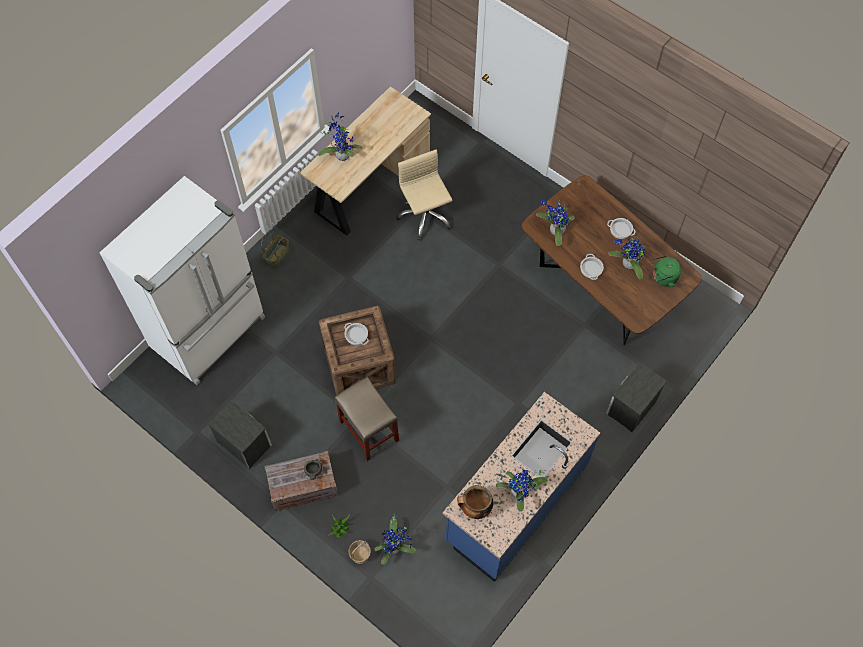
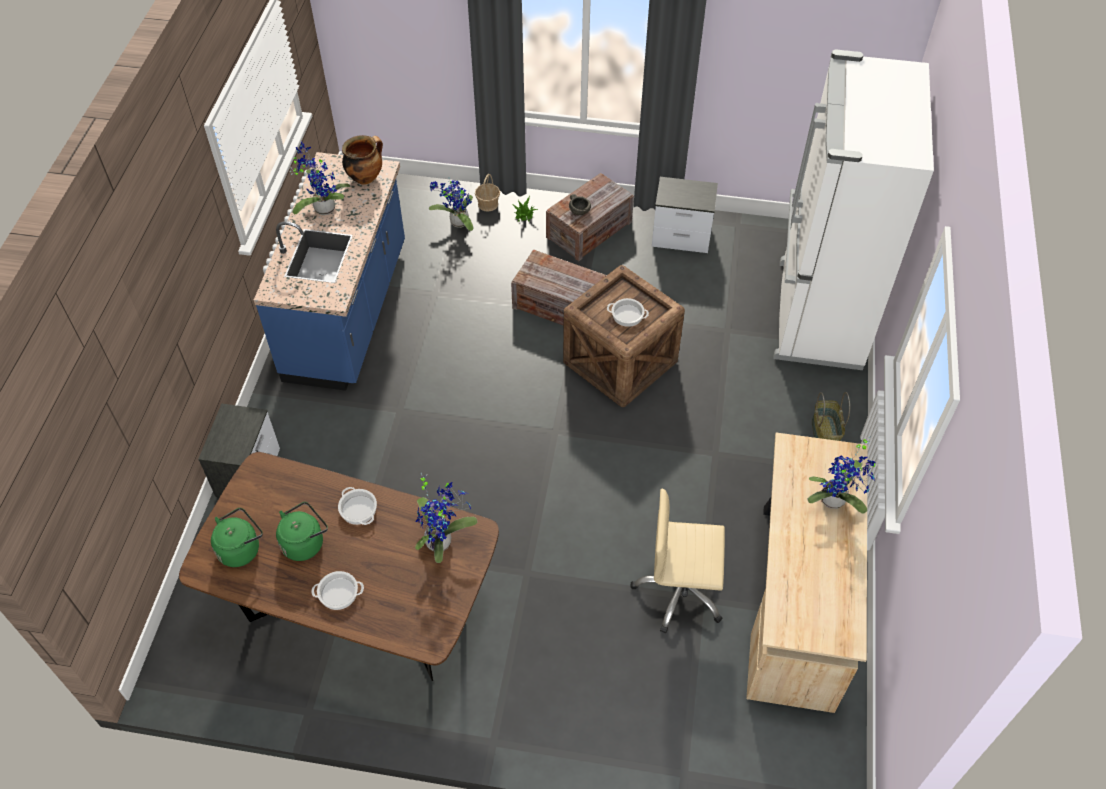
camera: 150 degrees right, 10 degrees down
beige stool [335,377,399,461] -> crate [511,249,606,326]
beige office chair [396,149,452,241] -> beige office chair turned 150 degrees clockwise [630,489,725,633]
potted plant [608,235,645,279] -> green kettle [276,502,328,561]

